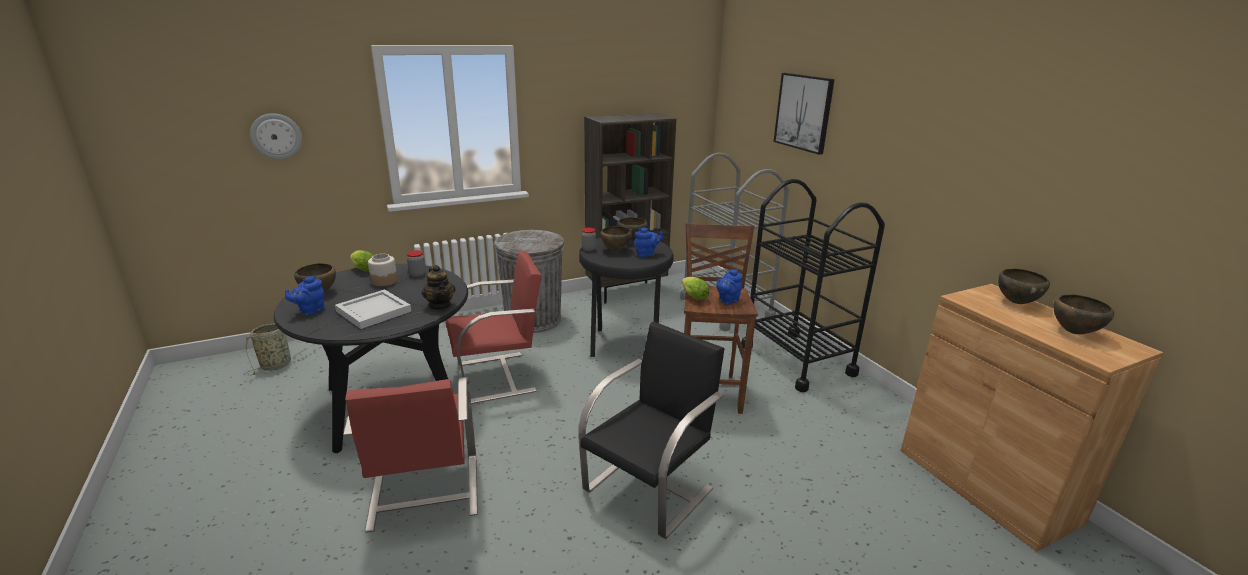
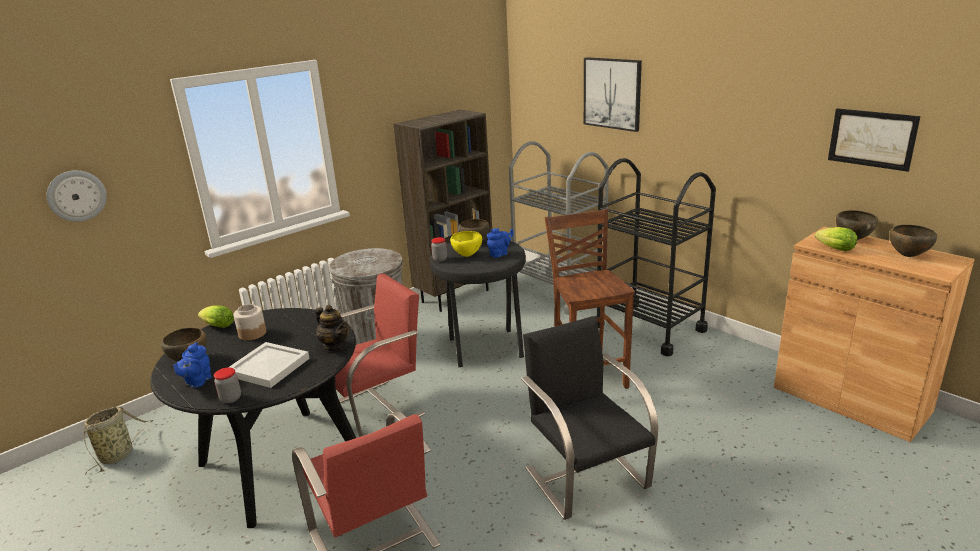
camera: 15 degrees left, 0 degrees up
jar [407,250,426,277] -> jar moved to [214,367,241,403]
black chair [578,322,725,539] -> black chair turned 45 degrees counterclockwise [521,316,659,520]
brown bowl [600,226,632,251] -> yellow bowl [450,231,482,257]
lettuce [681,277,709,300] -> lettuce moved to [815,227,857,251]
blue teapot [716,269,743,305] -> none
none -> picture [828,108,921,172]

